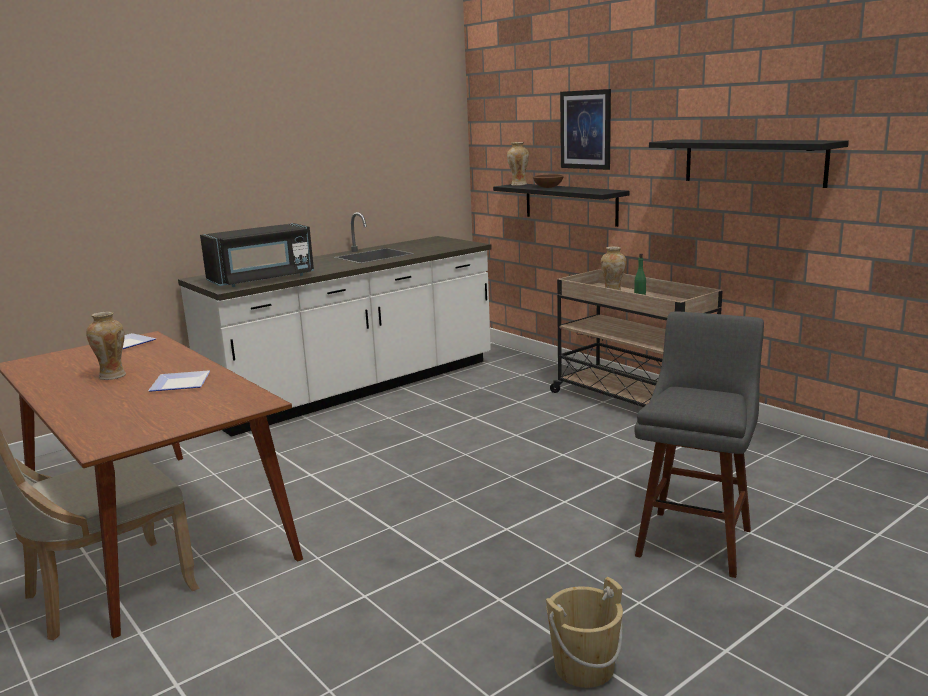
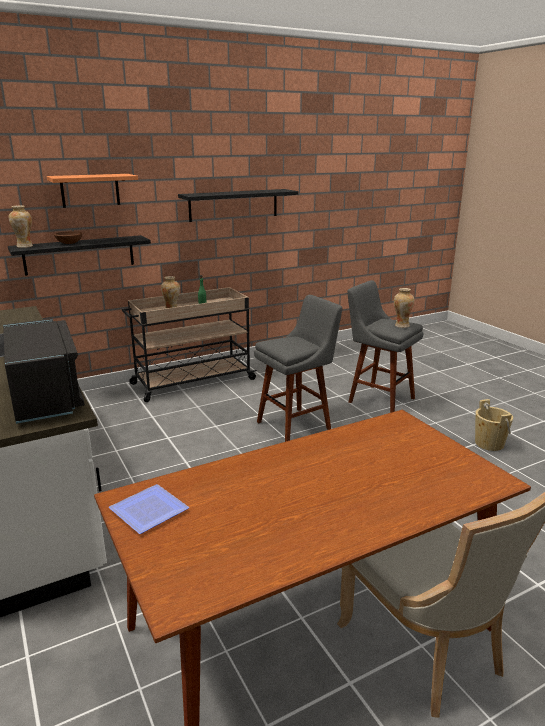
camera: 80 degrees left, 5 degrees up
vase [86,312,126,380] -> vase moved to [394,288,414,328]
plate [148,370,210,392] -> none
picture [560,89,611,170] -> shelf [47,174,138,208]
none -> grey stool [254,295,343,442]

